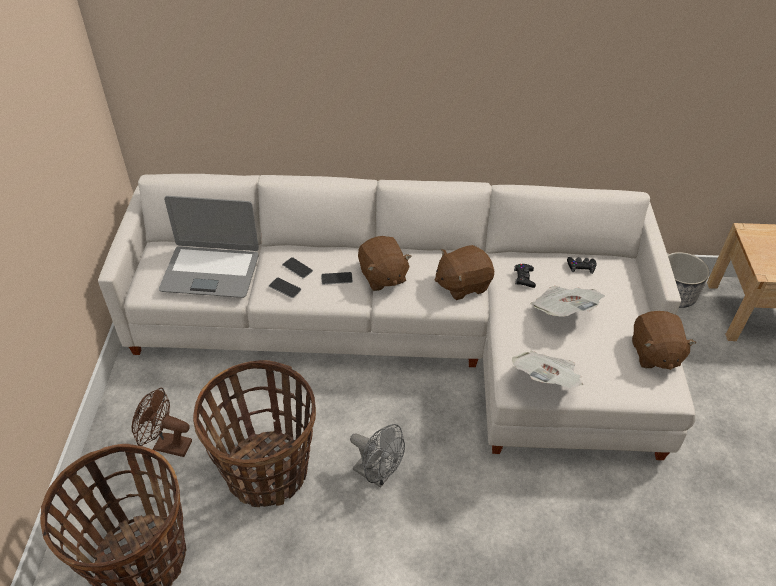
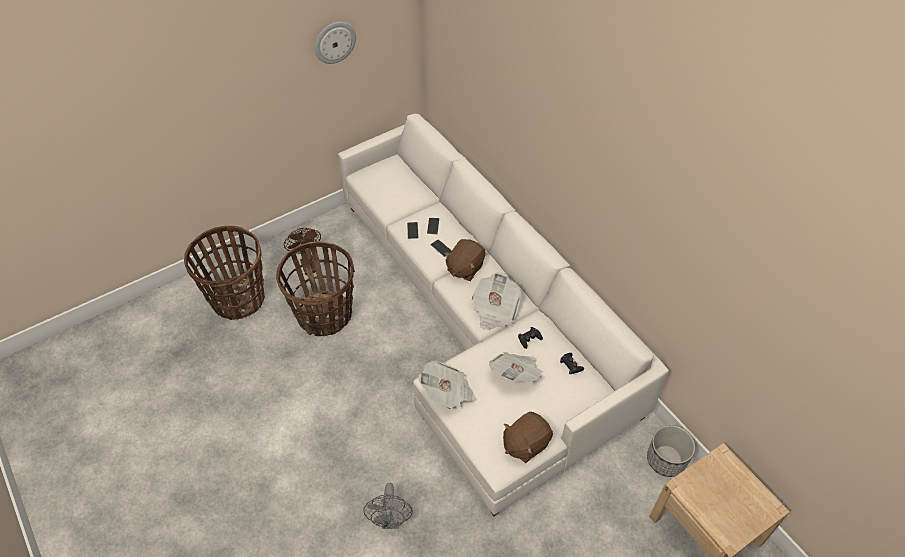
camera: 55 degrees right, 5 degrees up
laptop [159,196,259,298] -> none
grey fan [350,424,405,488] -> grey fan moved to [363,483,413,529]
brown plush toy [435,245,494,300] -> newspaper [472,273,522,330]
none -> wall clock [315,22,356,64]

